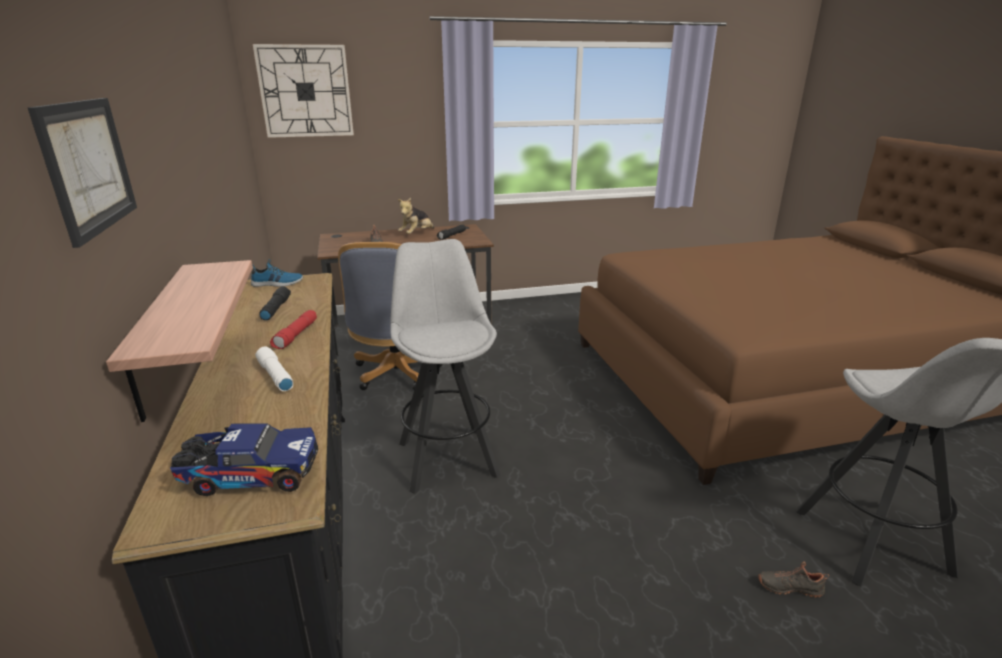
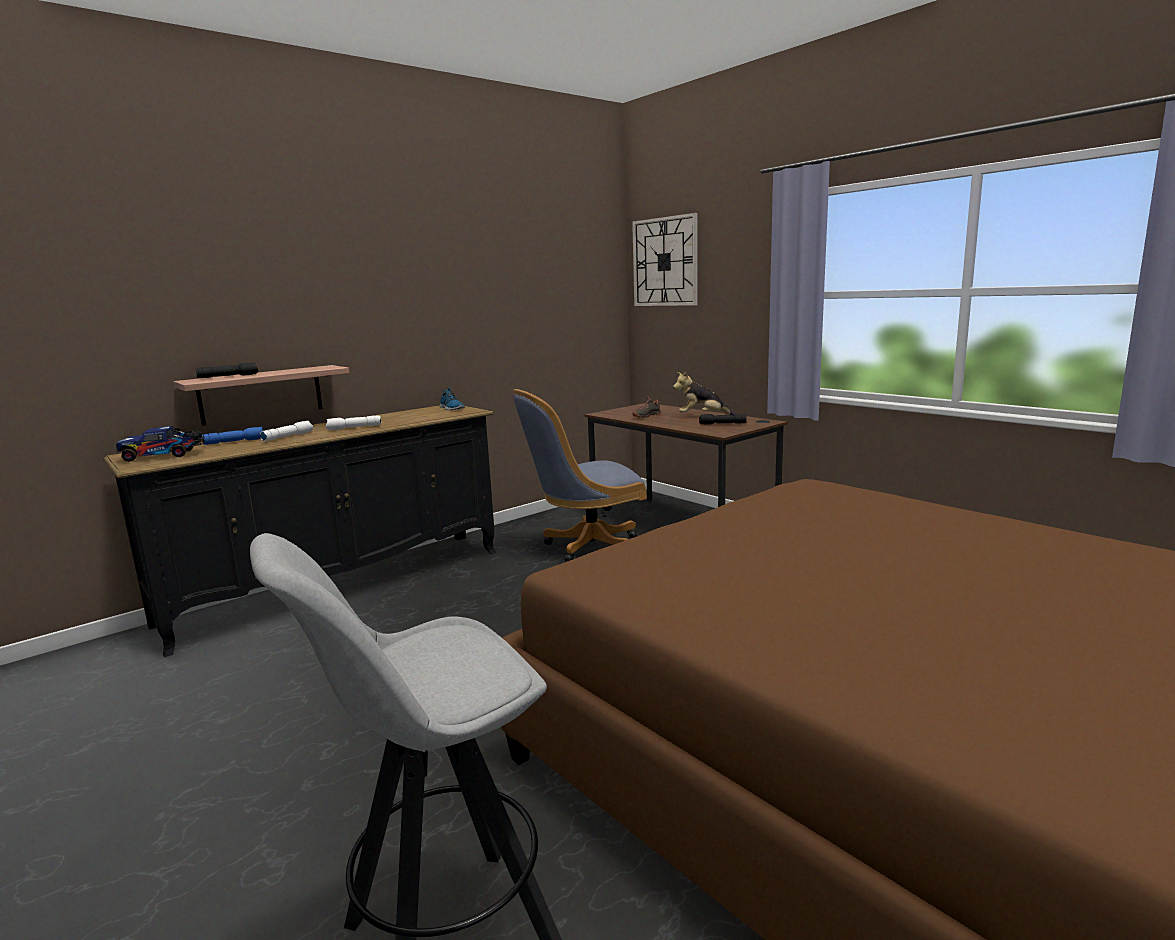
camera: 65 degrees right, 10 degrees down
picture [28,98,137,248] -> none
toy truck [170,424,318,496] -> toy truck turned 105 degrees clockwise [116,426,205,462]
black flashlight [259,286,291,320] -> black flashlight moved to [196,363,258,378]
red flashlight [270,310,317,349] -> white flashlight [326,415,381,430]
grey stool [390,239,500,494] -> none
black shoe [758,562,829,598] -> none
none -> blue flashlight [202,427,263,445]

